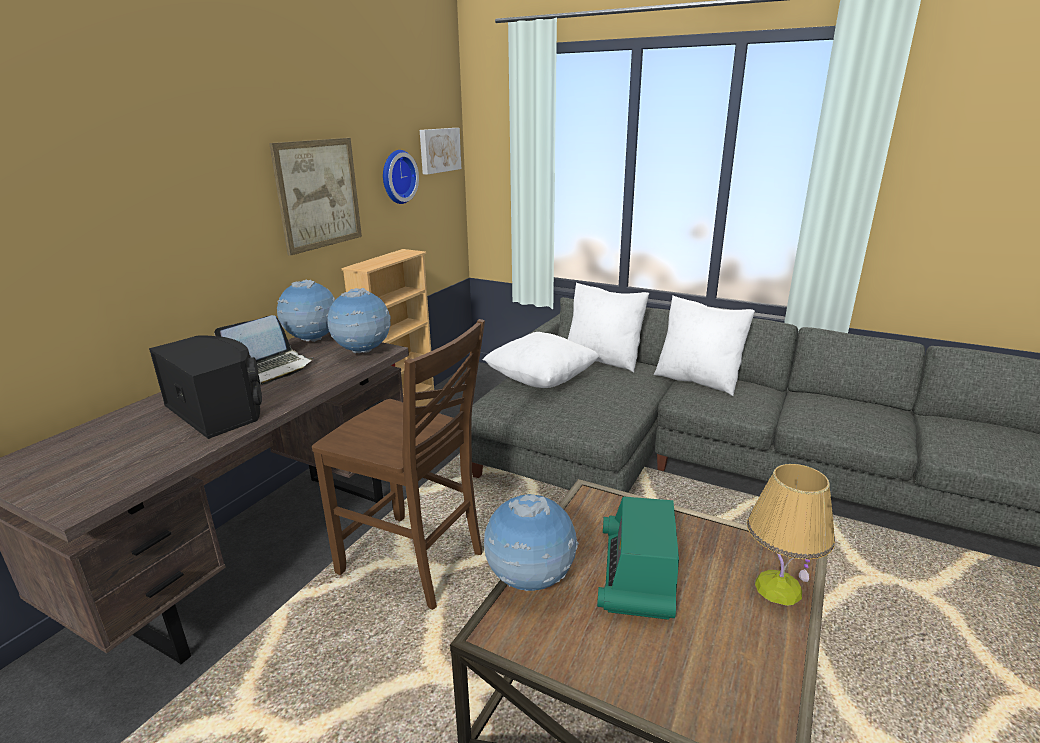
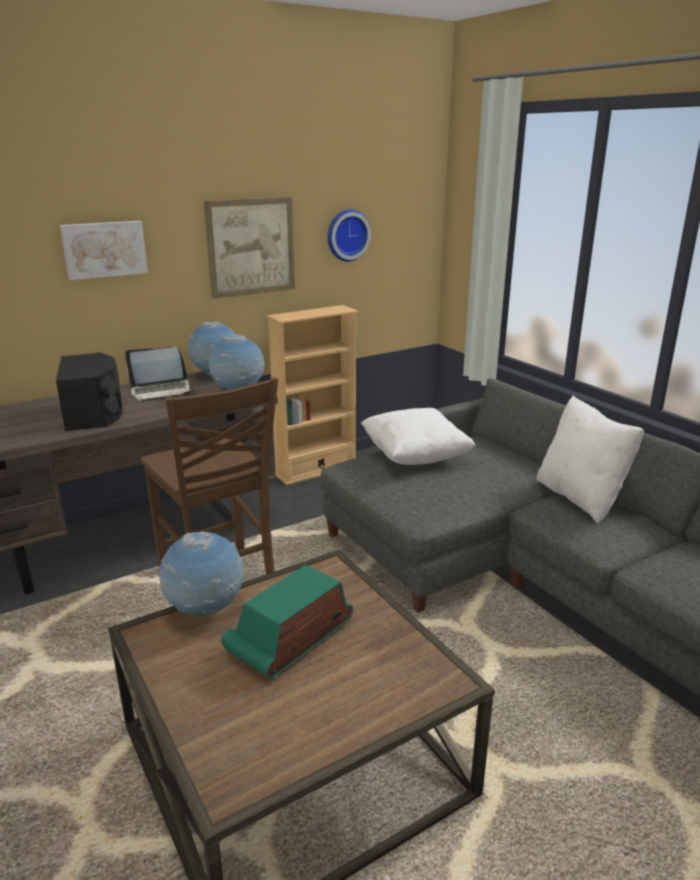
camera: 30 degrees right, 0 degrees up
picture [420,128,461,175] -> picture moved to [60,221,148,280]
white pillow [568,282,649,373] -> none
table lamp [747,464,835,606] -> none

